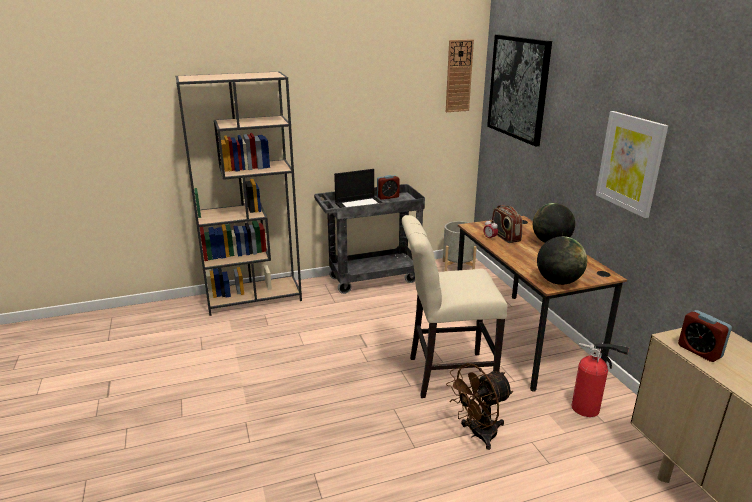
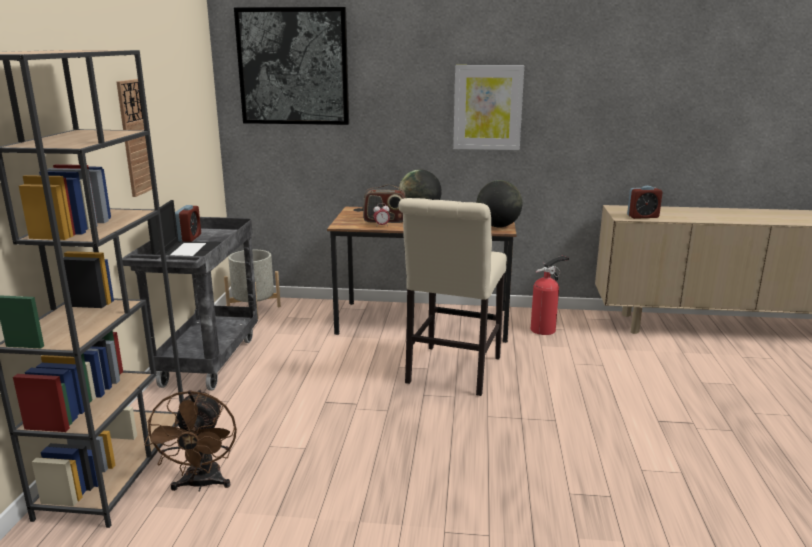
camera: 65 degrees left, 5 degrees down
wall clock [446,39,474,112] -> wall clock moved to [116,79,152,197]
brown fan [446,363,513,450] -> brown fan moved to [144,390,237,492]

